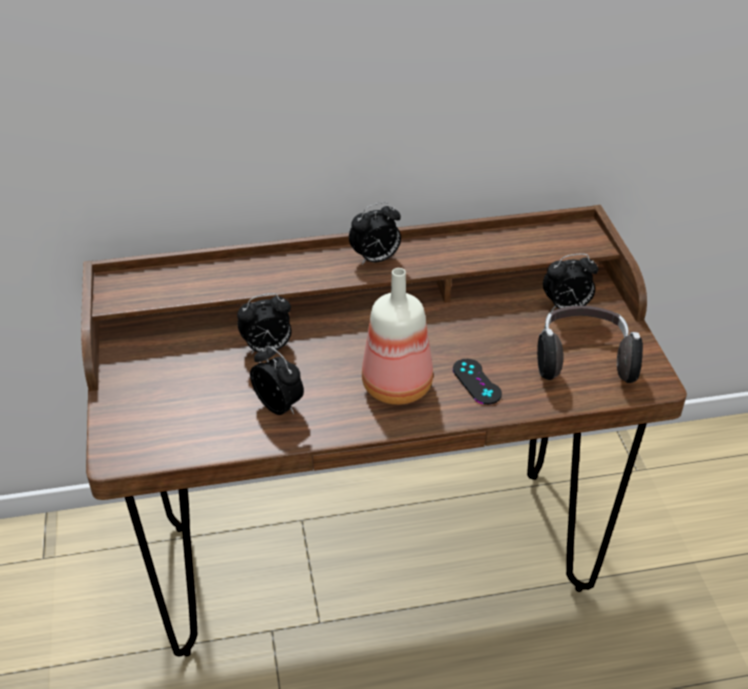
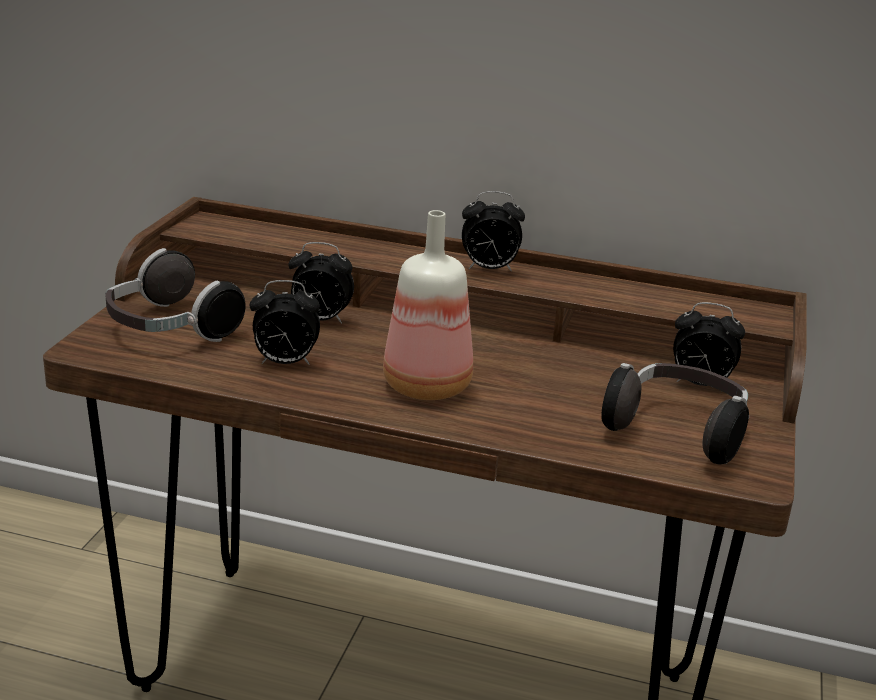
camera: 25 degrees right, 15 degrees down
alarm clock [250,345,304,415] -> alarm clock turned 105 degrees clockwise [250,280,320,365]
black game controller [453,359,502,405] -> none
none -> headphones [105,248,246,342]

